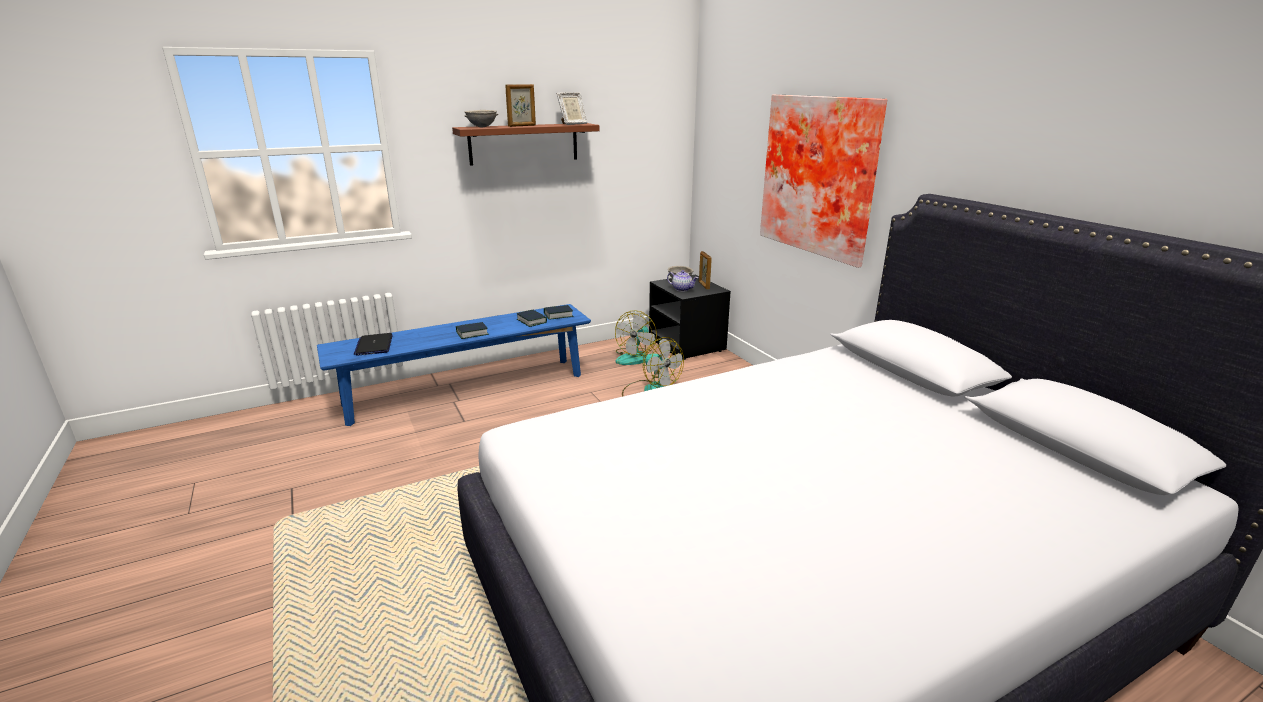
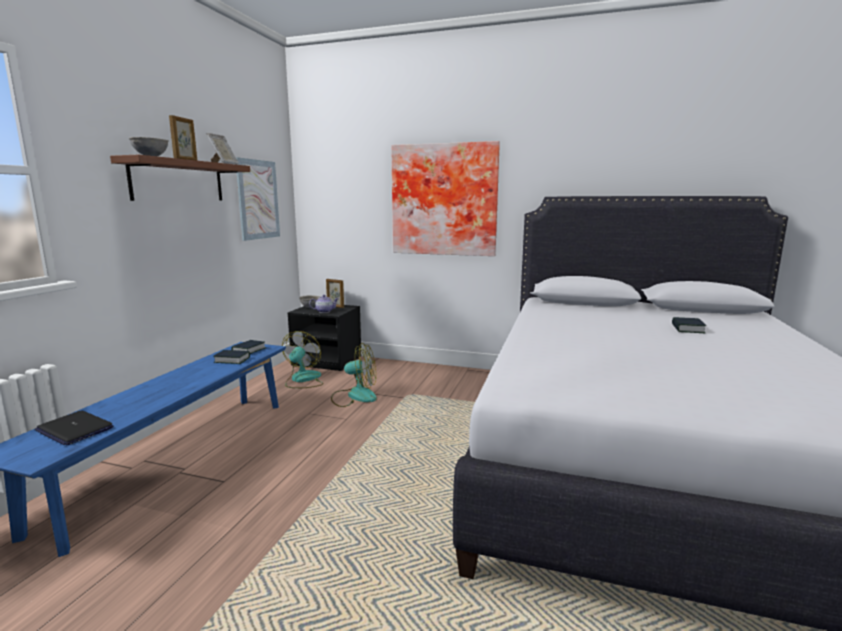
camera: 45 degrees left, 10 degrees down
book [456,322,489,339] -> book moved to [672,317,706,333]
fan [615,310,657,365] -> fan turned 150 degrees counterclockwise [282,331,323,388]
none -> picture [236,157,280,241]

